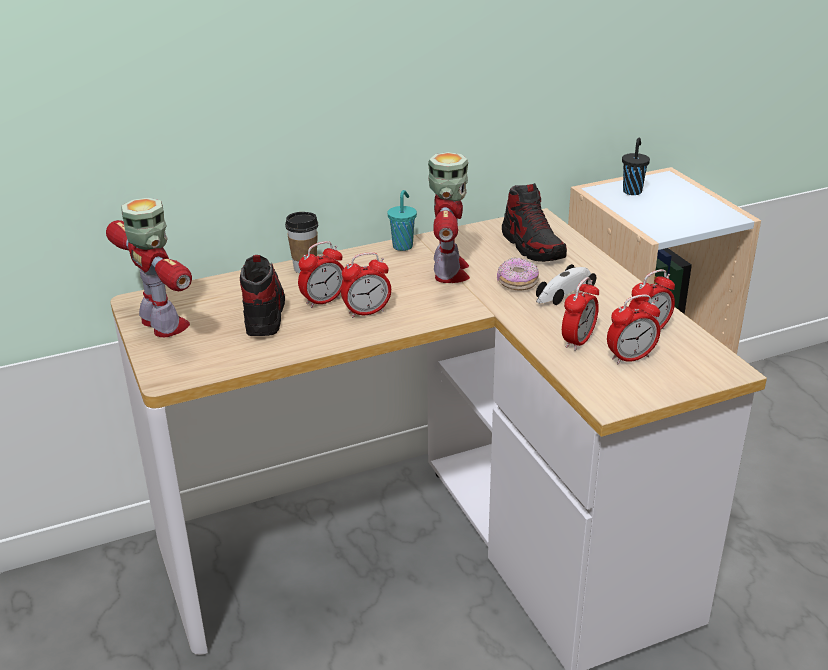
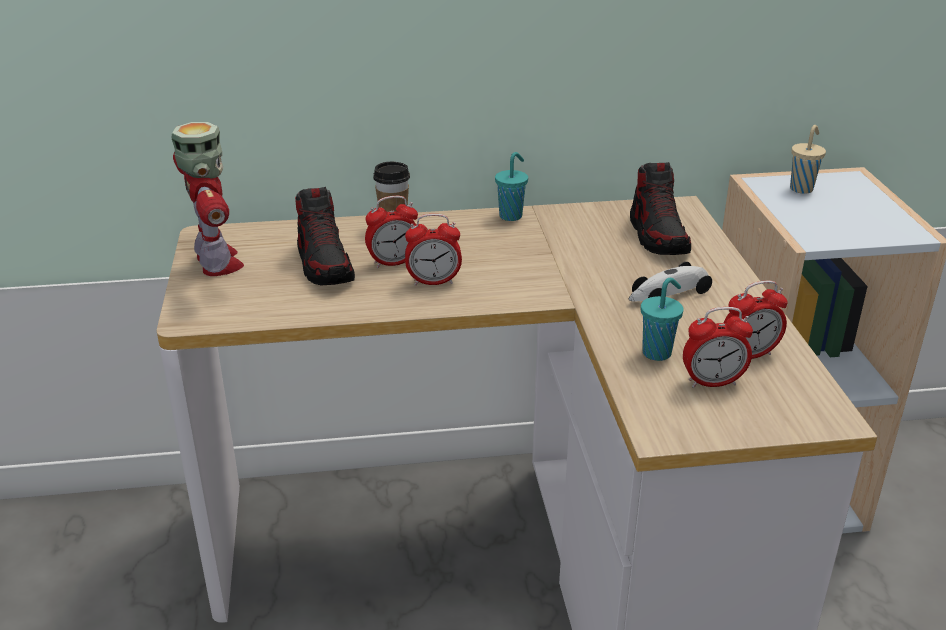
camera: 15 degrees right, 0 degrees up
shoe [240,255,285,336] -> shoe turned 150 degrees clockwise [295,187,355,285]
toy robot [428,152,470,283] -> none
donut [497,257,539,290] -> none
alarm clock [562,277,599,351] -> turquoise cup [641,278,684,361]
black cup [622,138,650,195] -> beige cup [790,125,826,194]

